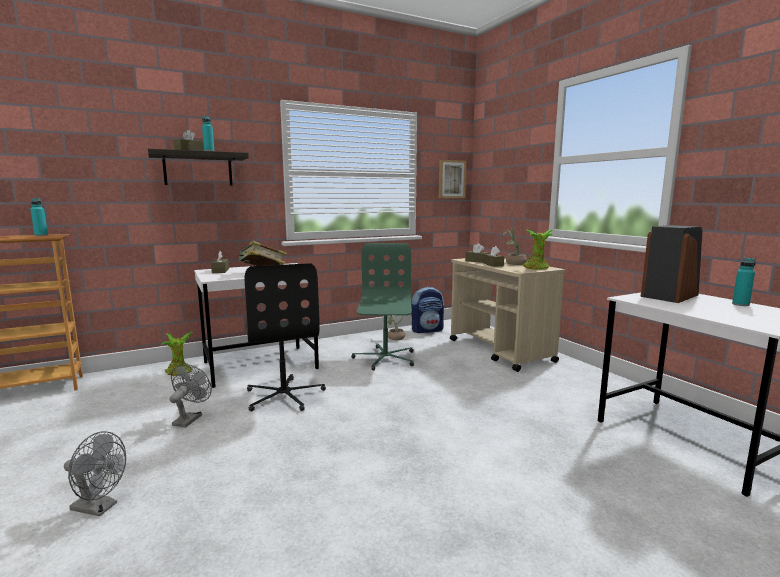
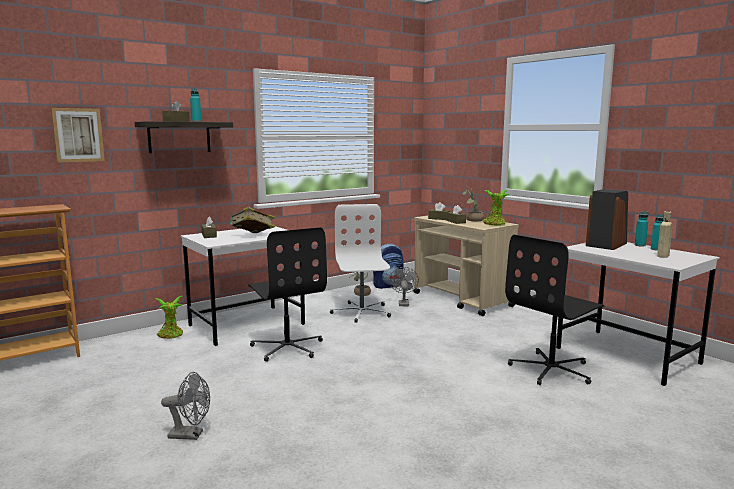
camera: 10 degrees left, 0 degrees up
turquoise bottle [30,198,48,236] -> turquoise bottle moved to [635,212,648,246]
grey fan [169,364,212,428] -> grey fan moved to [390,267,419,306]
green office chair [351,243,414,370] -> white office chair [330,204,391,323]
picture [439,160,466,198] -> picture moved to [51,108,105,162]
none -> black office chair [505,235,605,385]
none -> beige bottle [657,211,672,258]

